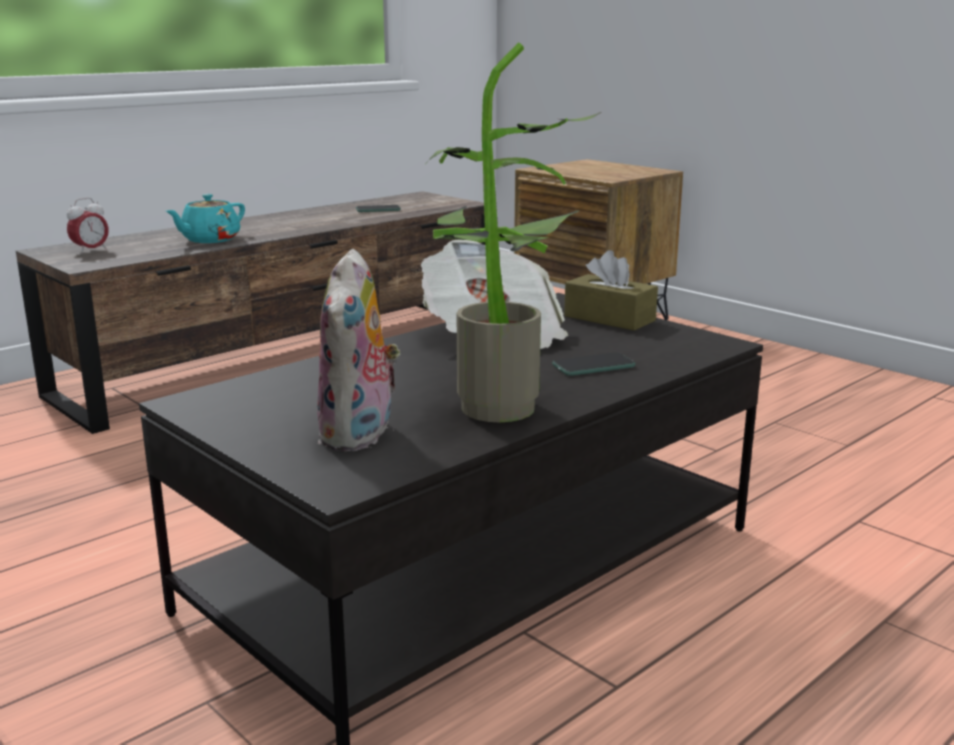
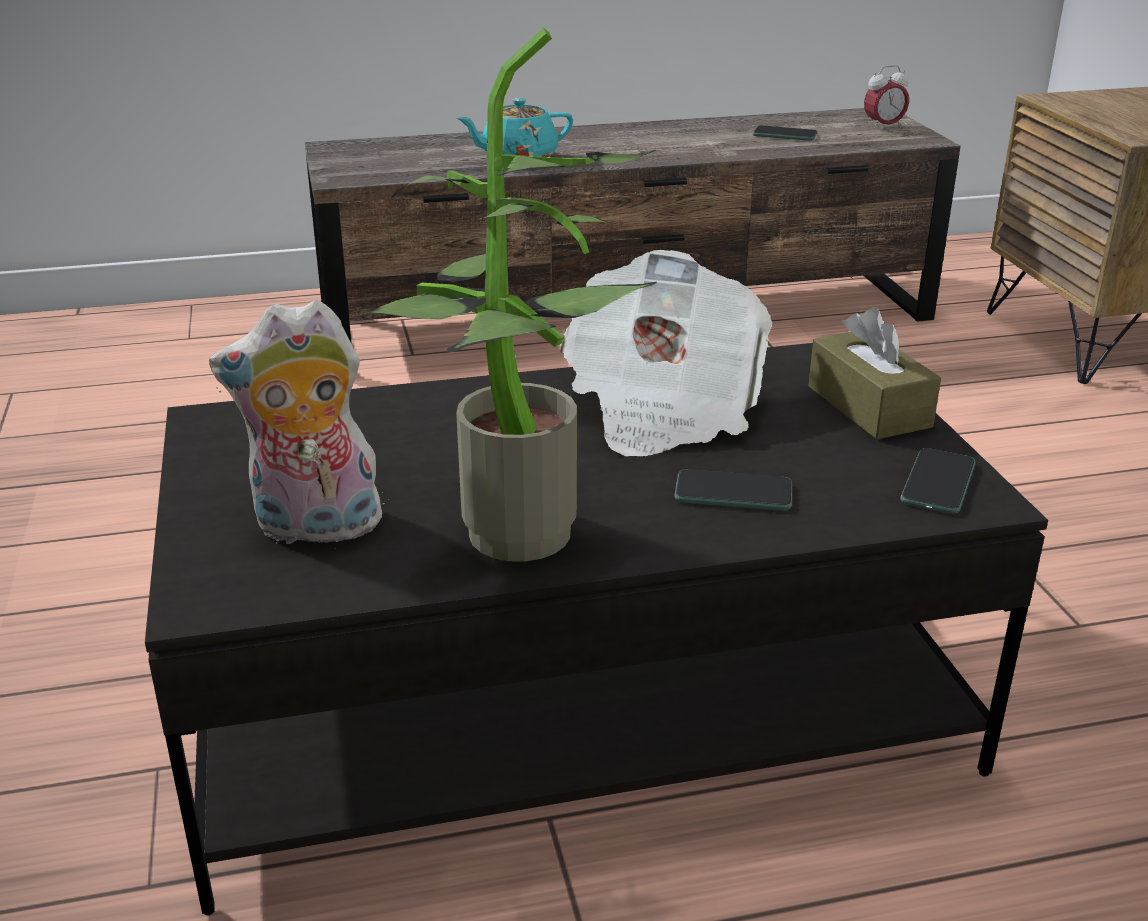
camera: 30 degrees right, 10 degrees up
alarm clock [67,198,109,254] -> alarm clock moved to [864,65,909,130]
plush toy [317,249,400,452] -> plush toy turned 45 degrees clockwise [209,300,389,549]
none -> phone [900,448,976,514]

